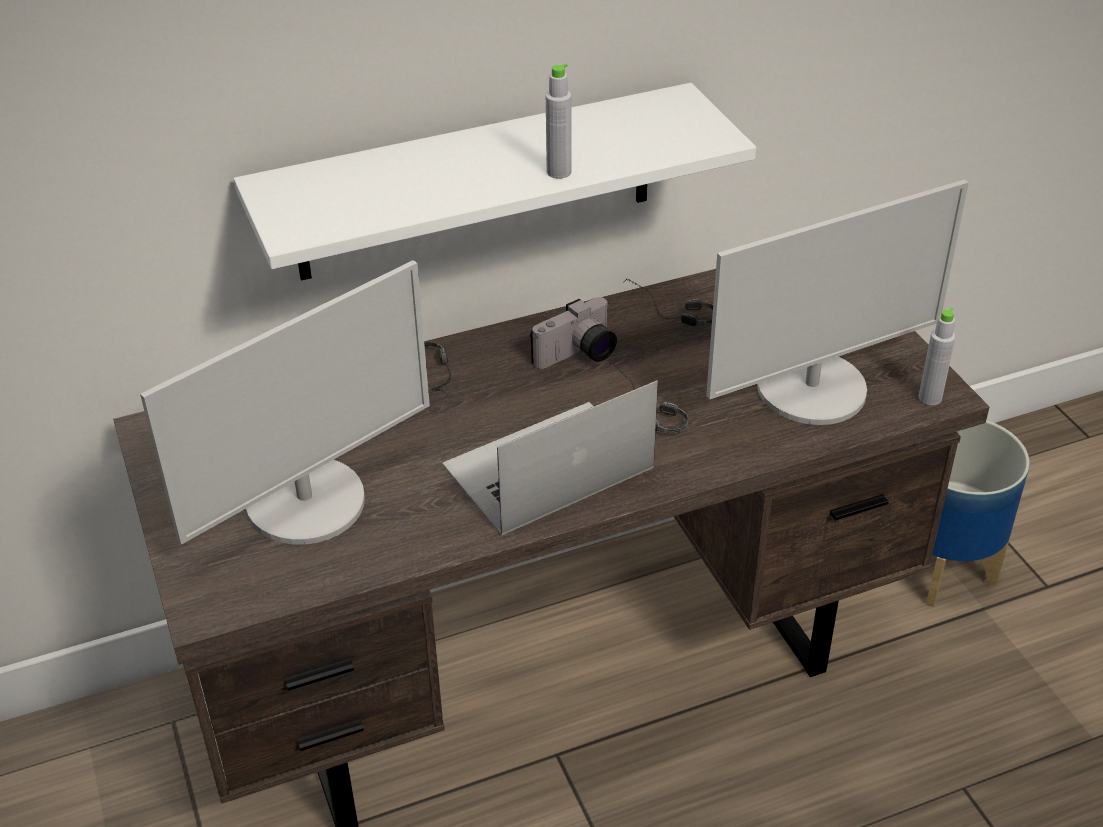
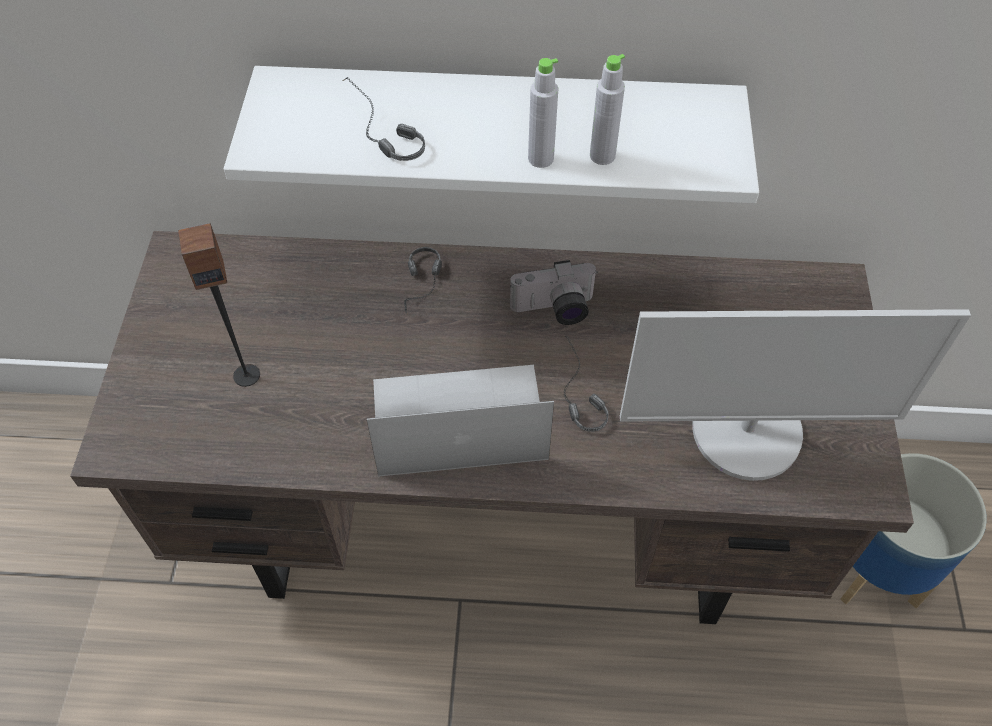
camera: 25 degrees right, 15 degrees up
monitor [140,260,430,545] -> speaker [178,223,260,387]
headphones [623,278,713,326] -> headphones moved to [343,77,425,161]
grey bottle [919,307,956,405] -> grey bottle moved to [590,54,625,165]

